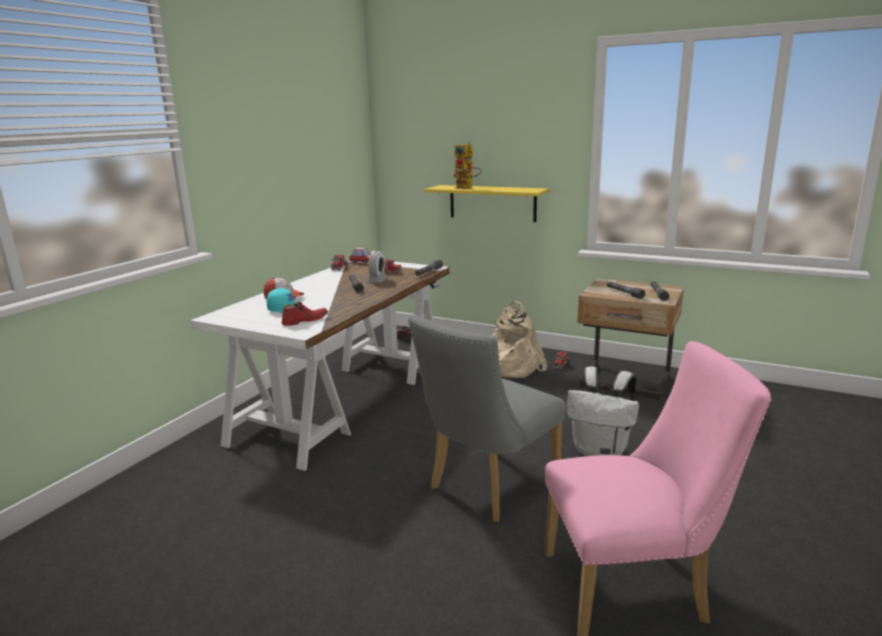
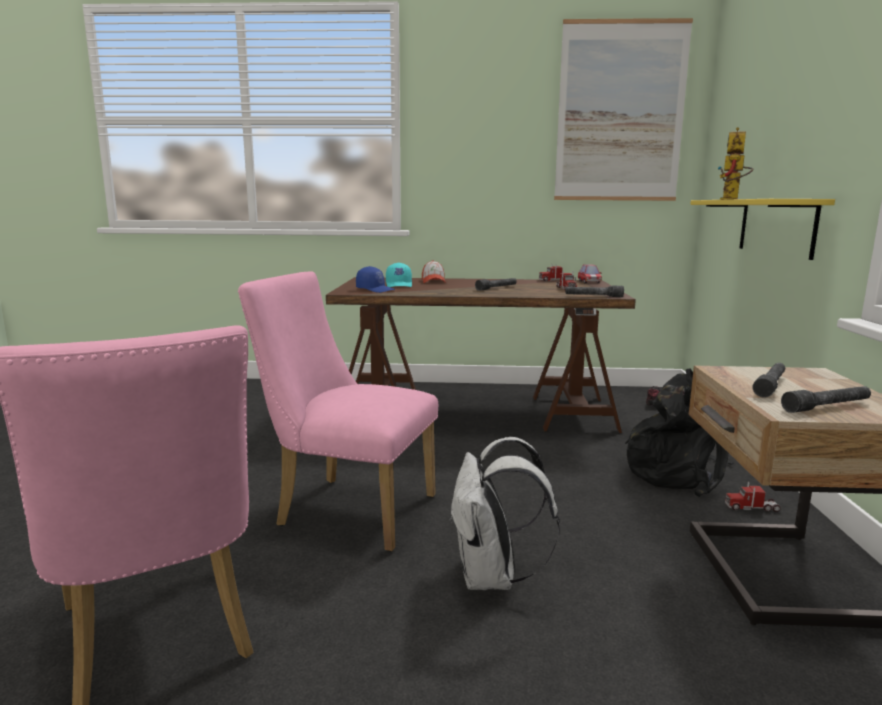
camera: 65 degrees right, 5 degrees down
white desk [190,261,449,471] -> brown desk [326,277,636,433]
red shoe [282,302,328,326] -> blue cap [356,266,395,293]
alarm clock [368,250,387,283] -> none
grey chair [408,314,566,522] -> pink chair [238,272,438,552]
beige backpack [492,301,547,378] -> black backpack [625,368,734,497]
none -> picture [554,18,693,201]

